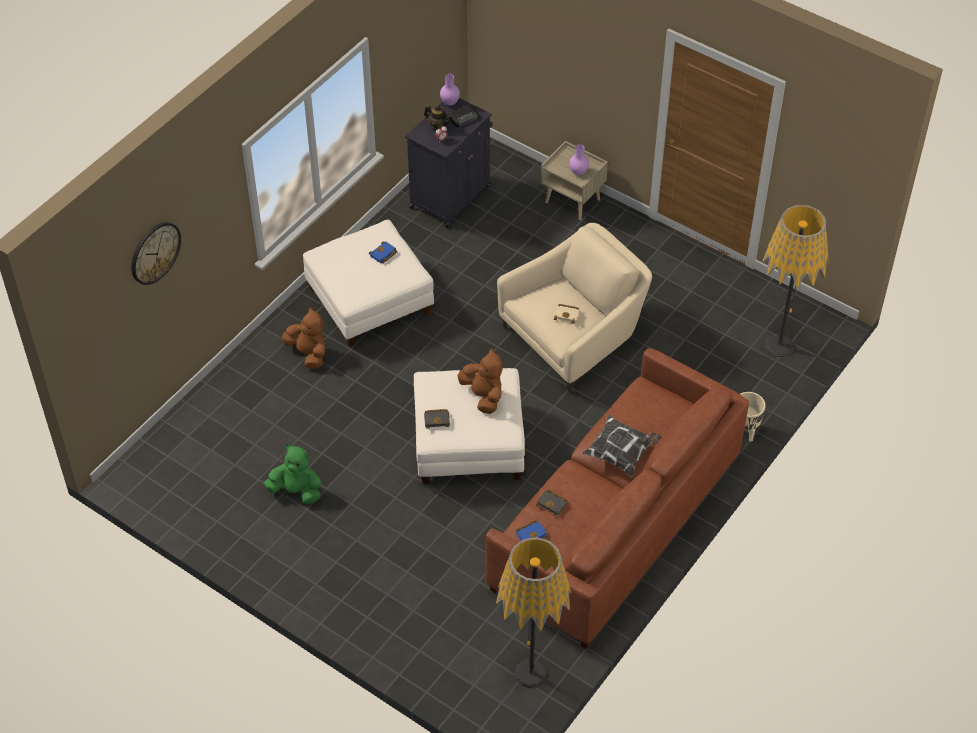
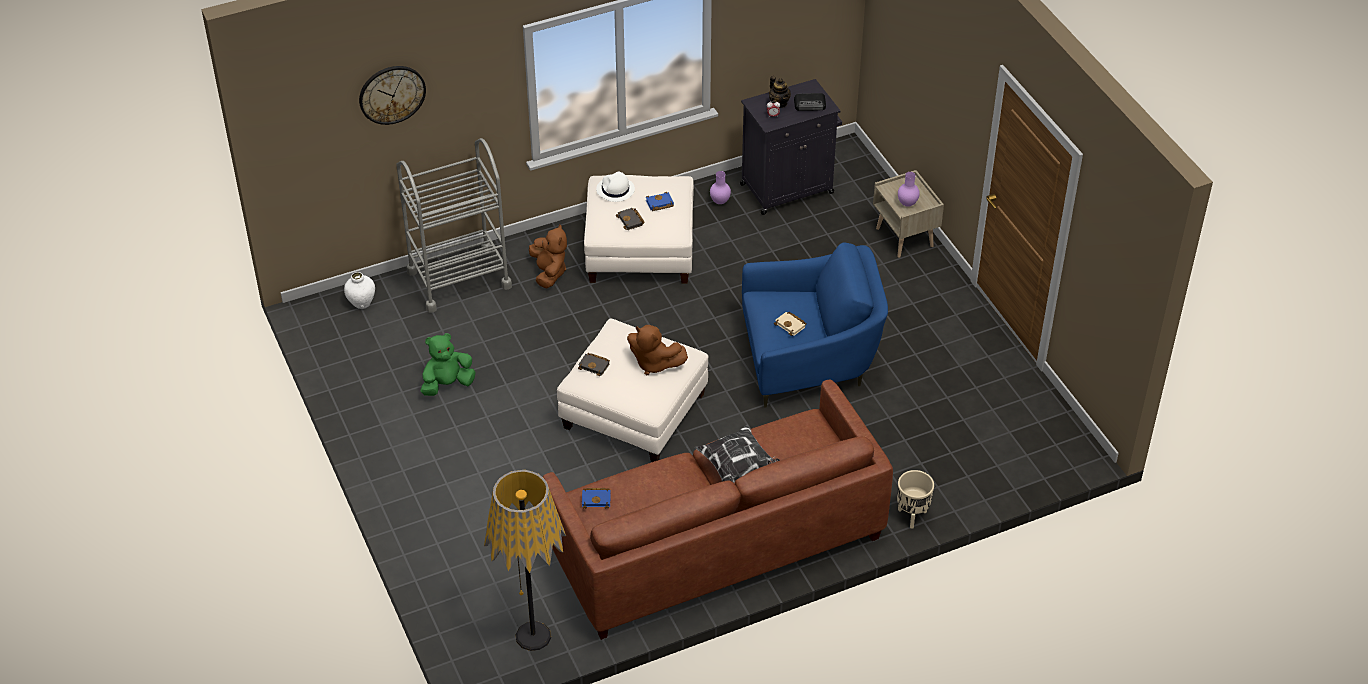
camera: 30 degrees right, 5 degrees down
green plush toy [263,444,321,504] -> green plush toy turned 75 degrees counterclockwise [420,333,476,396]
purple vase [440,74,460,105] -> purple vase moved to [710,171,731,204]
brown plush toy [457,348,503,414] -> brown plush toy turned 120 degrees clockwise [627,325,688,375]
beige armchair [497,223,652,393] -> blue armchair [742,242,888,408]
black book [536,490,568,516] -> black book moved to [615,208,645,230]
floor lamp [762,205,829,357] -> none
none -> white vase [344,272,375,309]
none -> grey cart [396,138,512,313]
none -> white hat [596,171,635,202]

